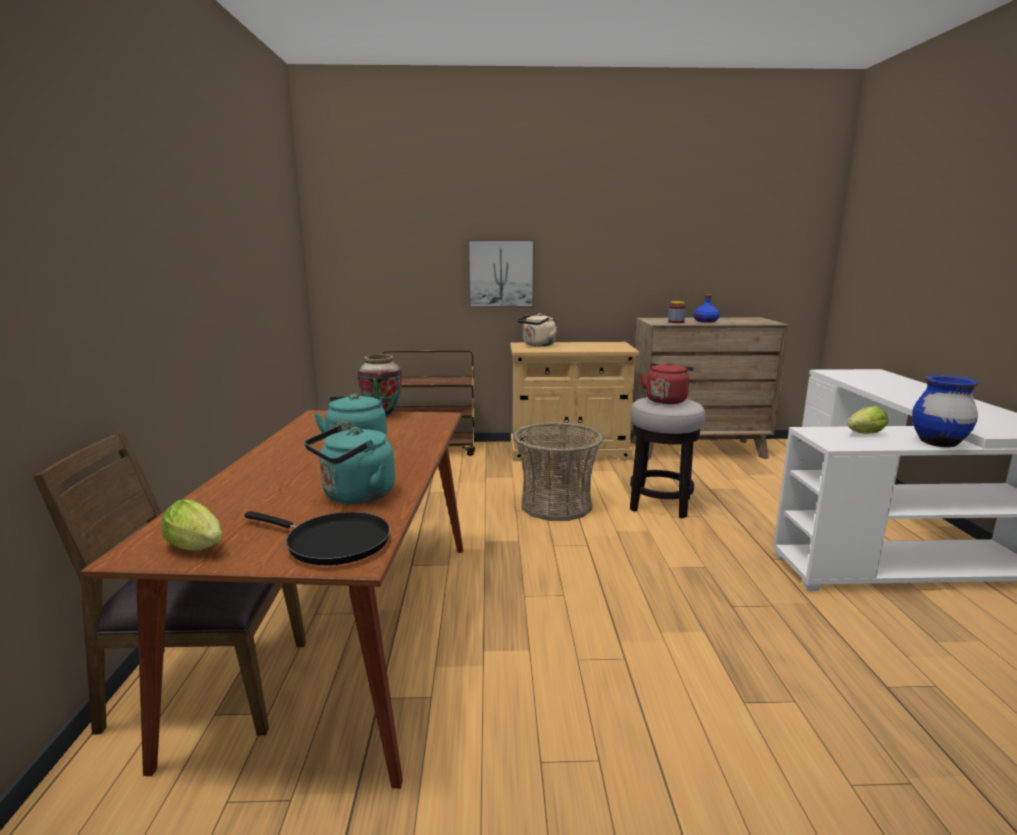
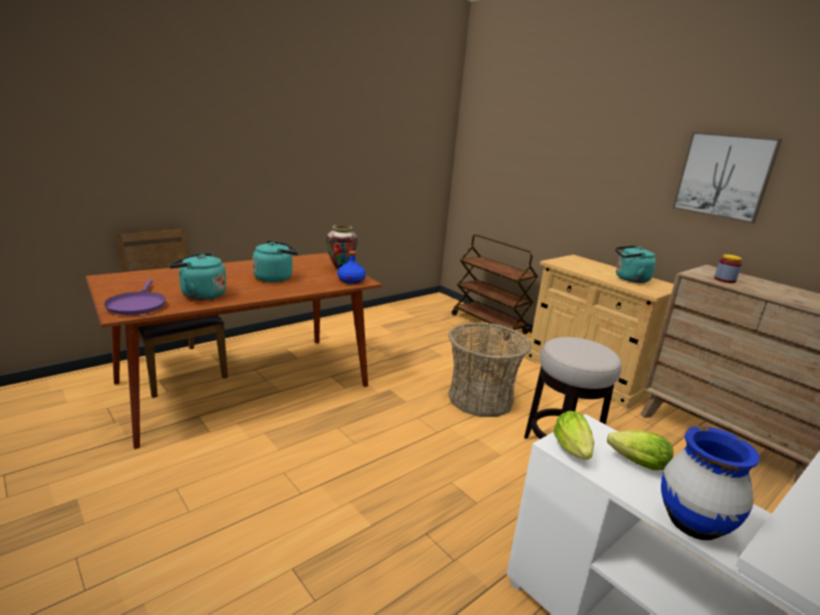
camera: 50 degrees right, 5 degrees up
lettuce [162,499,222,551] -> lettuce moved to [553,411,594,459]
black frying pan [244,511,390,565] -> purple frying pan [104,280,166,315]
picture [467,239,535,308] -> picture moved to [672,132,782,224]
beige kettle [517,313,558,346] -> none
red kettle [639,362,694,404] -> none
blue bottle [693,294,720,323] -> blue bottle moved to [338,251,366,284]
none -> turquoise kettle [615,245,656,283]

